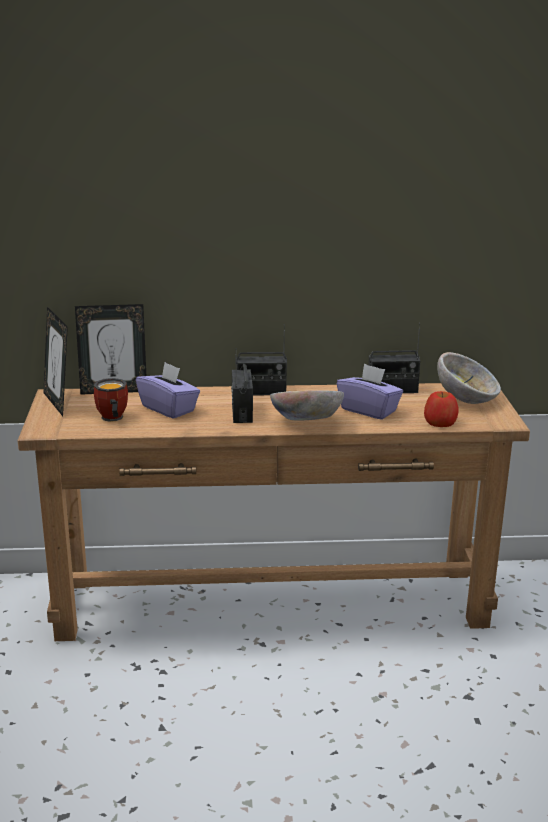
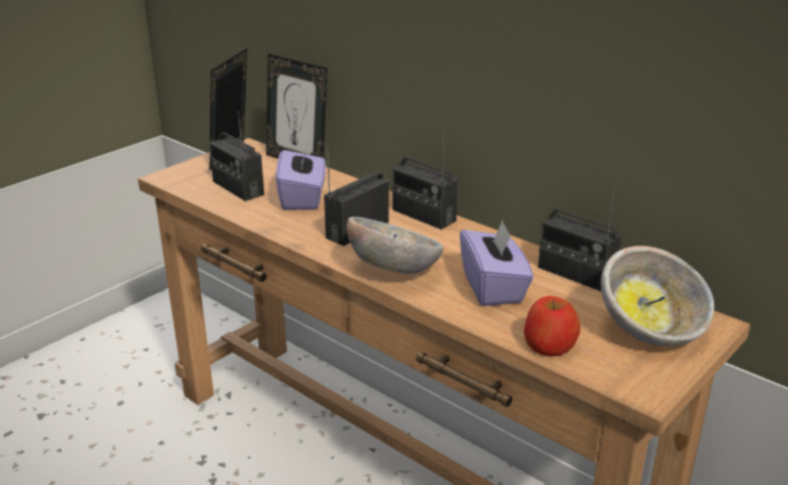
camera: 45 degrees right, 5 degrees up
mug [94,378,128,422] -> radio [209,111,264,201]

